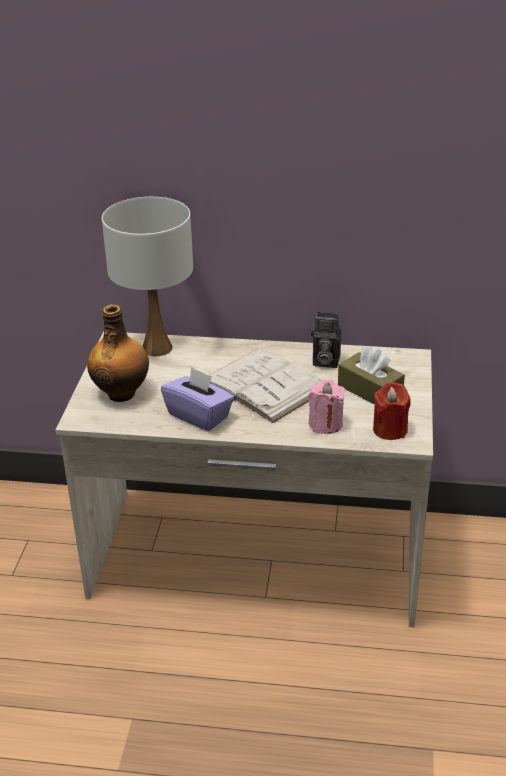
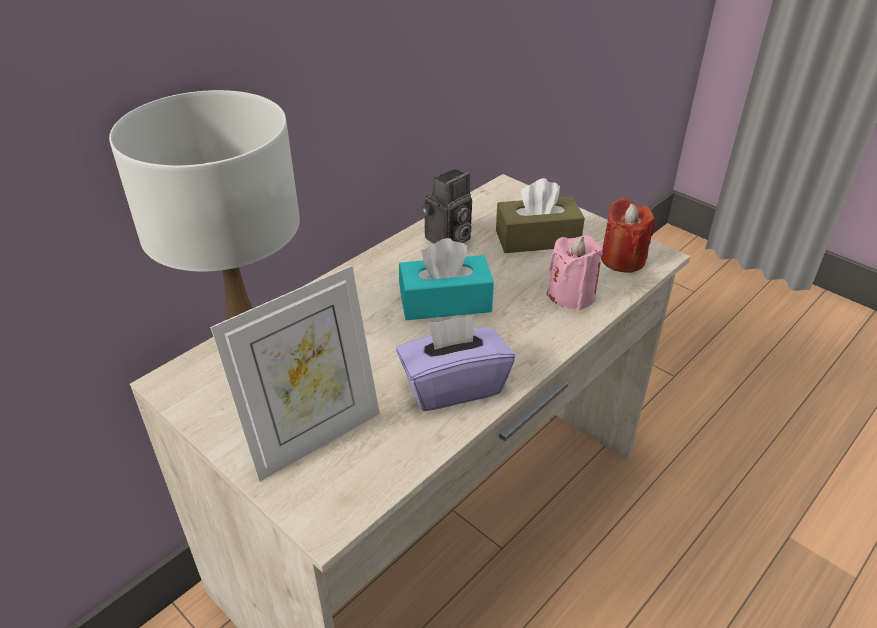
camera: 55 degrees left, 5 degrees up
bottle [87,305,149,402] -> picture frame [210,265,380,482]
white book [209,349,321,423] -> turquoise tissue box [399,238,494,320]

